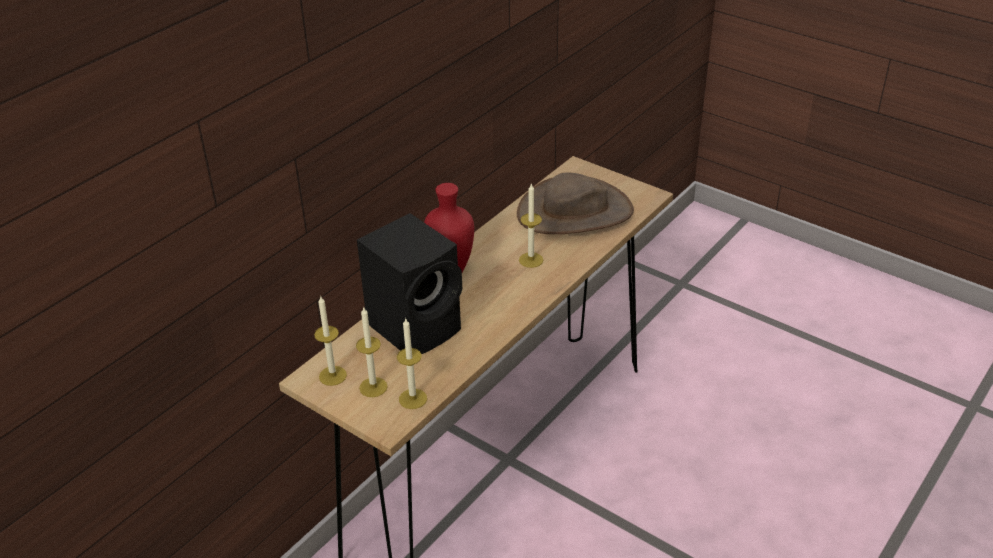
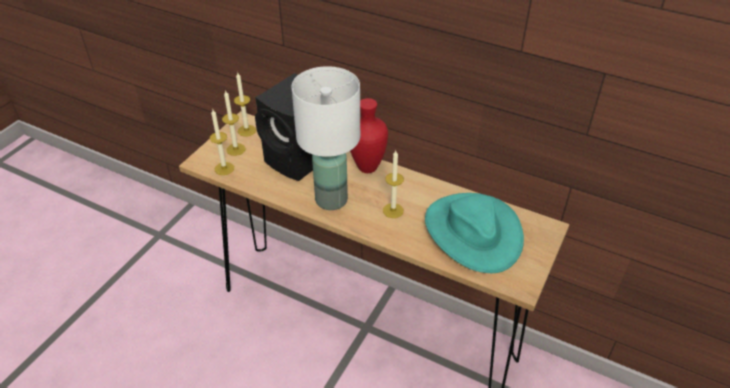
camera: 80 degrees right, 5 degrees up
brown hat [517,173,634,234] -> turquoise hat [425,193,524,273]
none -> white table lamp [291,66,360,210]

